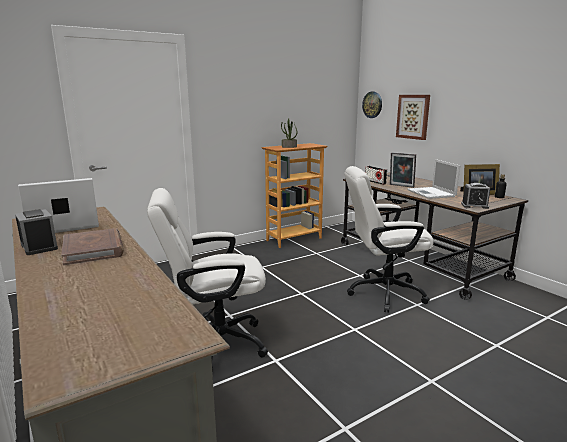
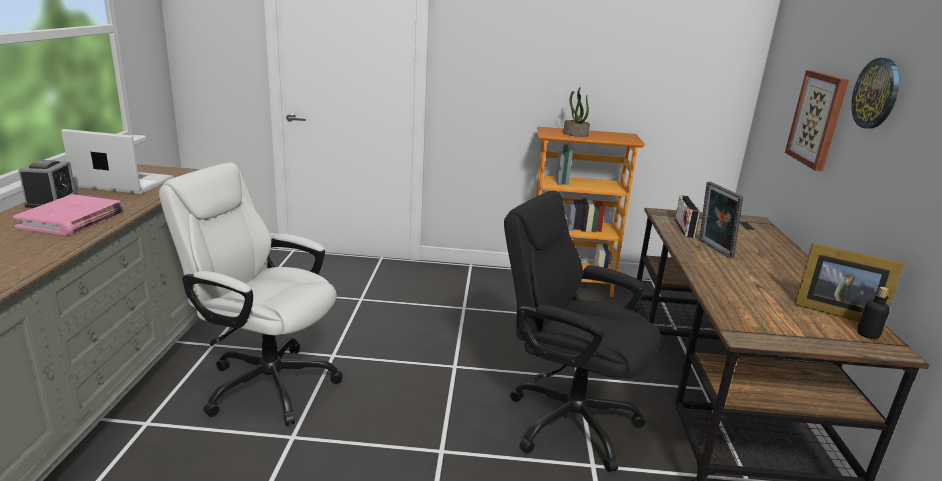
camera: 35 degrees right, 5 degrees up
brown book [61,228,124,265] -> pink book [13,194,123,235]
white office chair [344,166,433,313] -> black office chair [504,191,661,472]
wall clock [362,92,382,118] -> wall clock moved to [851,58,899,129]
laptop [407,159,460,199] -> none
alarm clock [461,183,490,209] -> none

